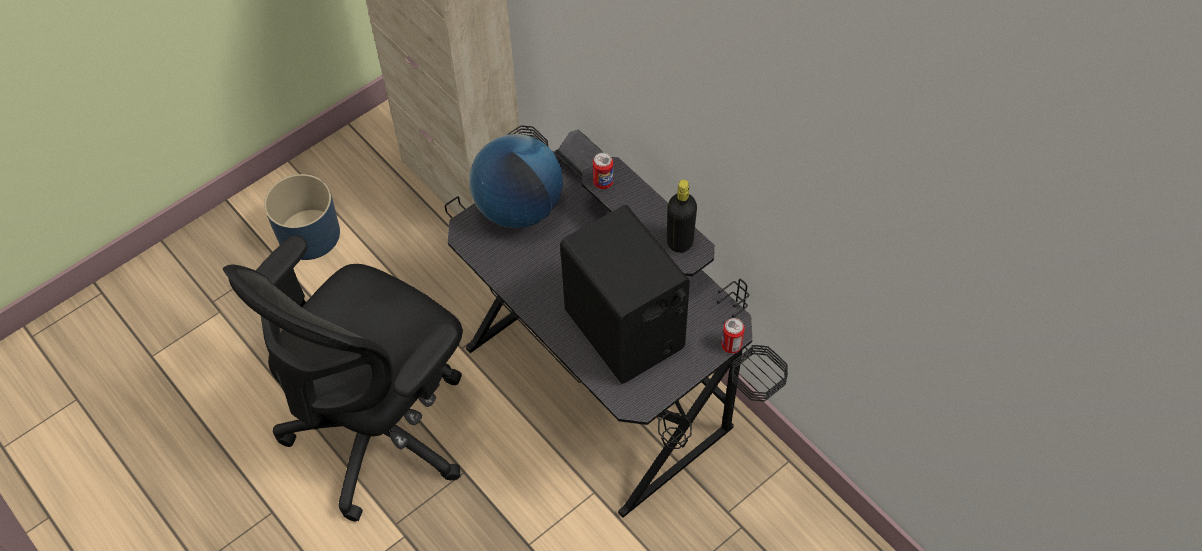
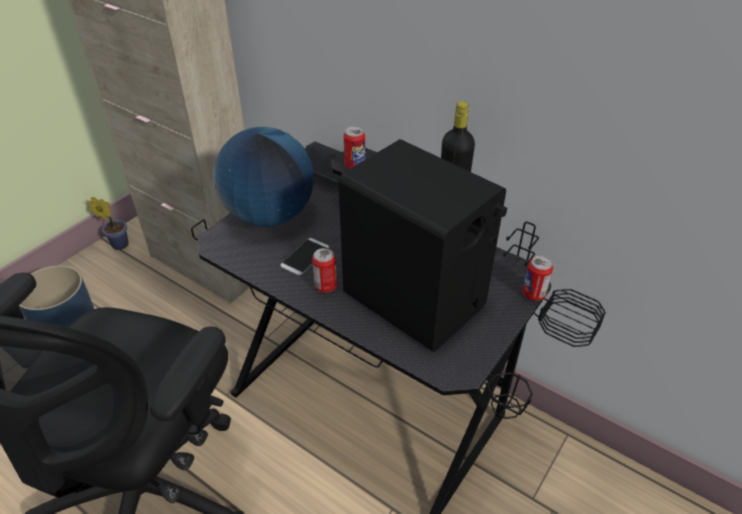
camera: 15 degrees left, 15 degrees down
none -> potted plant [88,197,129,250]
none -> phone [280,238,329,275]
none -> can [312,248,337,293]

